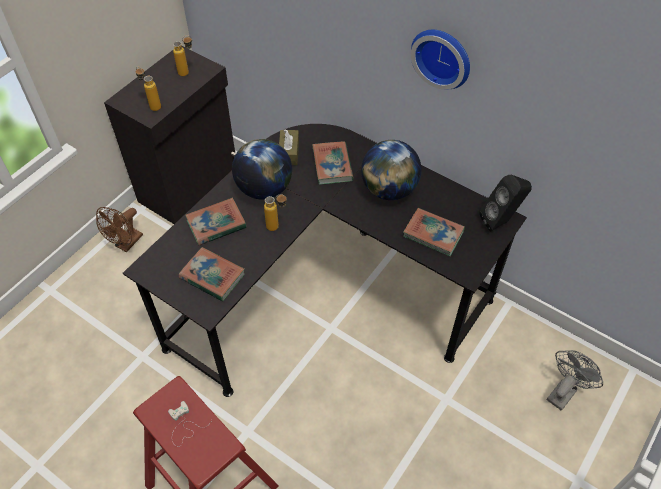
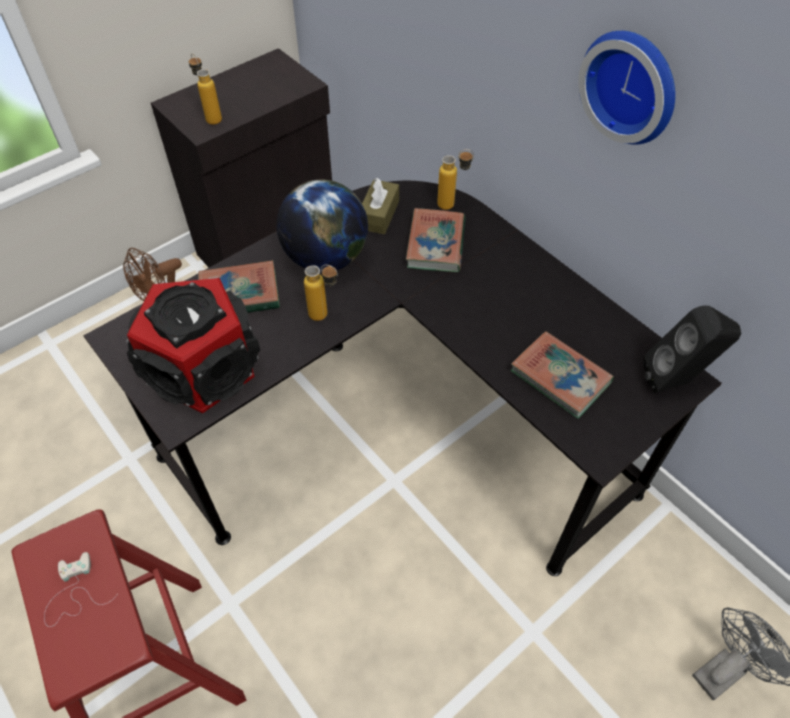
camera: 15 degrees right, 0 degrees up
bottle [173,36,192,76] -> bottle moved to [437,149,474,210]
book [179,247,245,301] -> speaker [126,278,260,413]
globe [361,140,422,200] -> none

